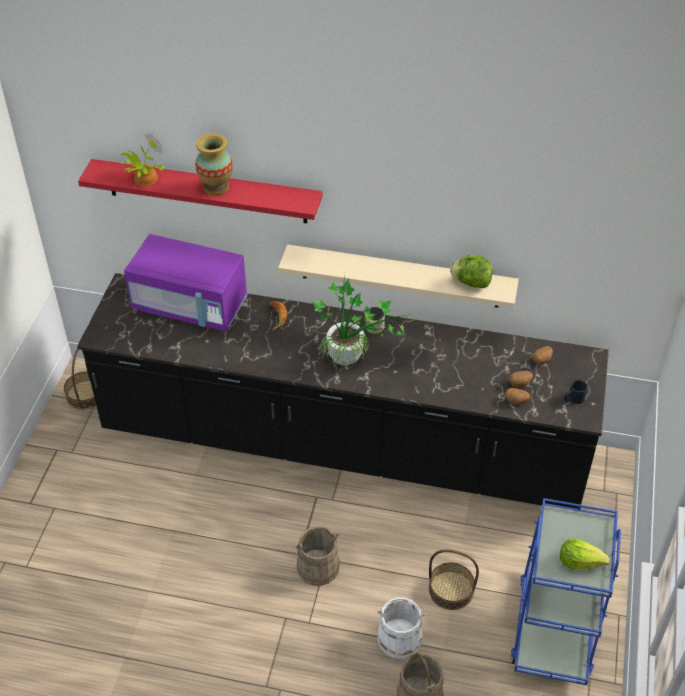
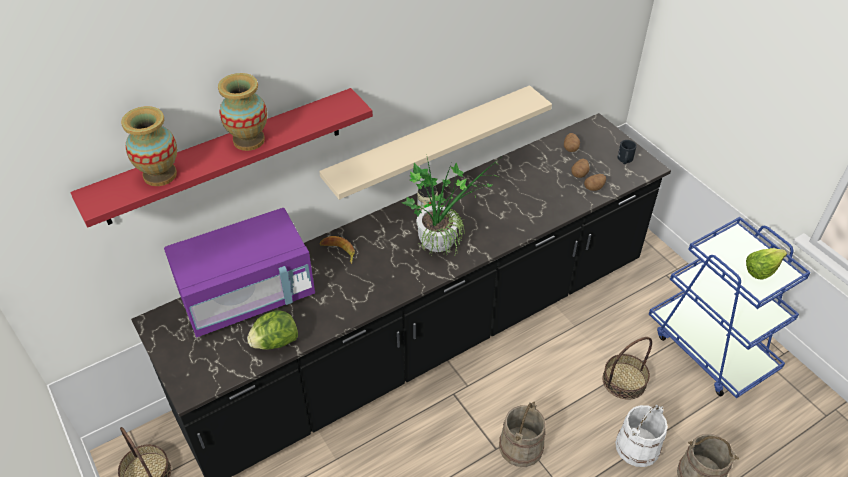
camera: 45 degrees left, 0 degrees up
potted plant [121,133,165,186] -> vase [121,106,177,186]
lettuce [450,255,493,288] -> lettuce moved to [247,310,298,350]

